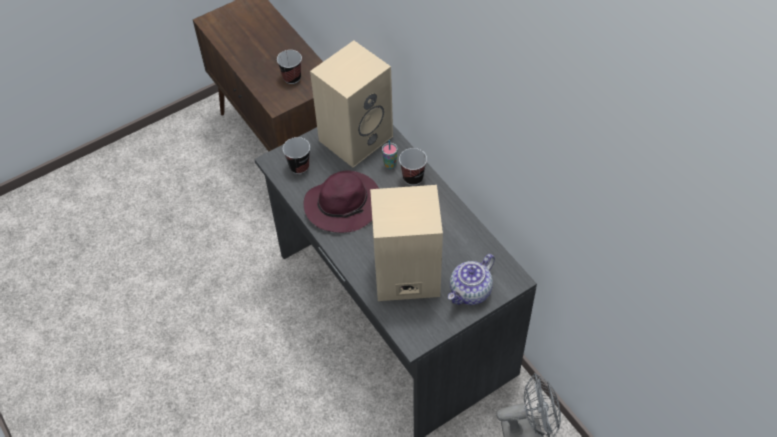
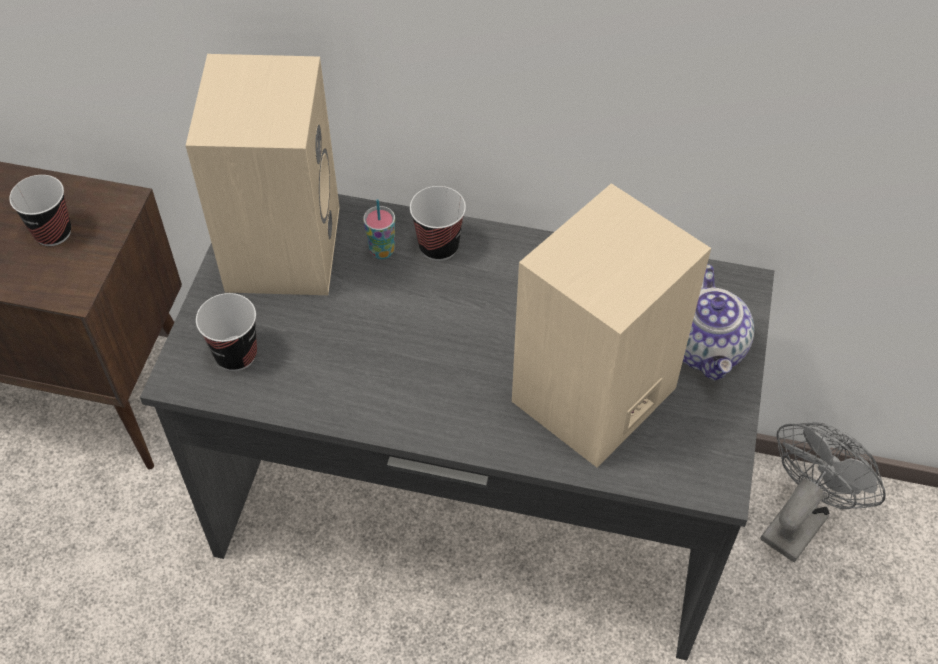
camera: 45 degrees left, 0 degrees up
purple hat [304,170,379,233] -> none

